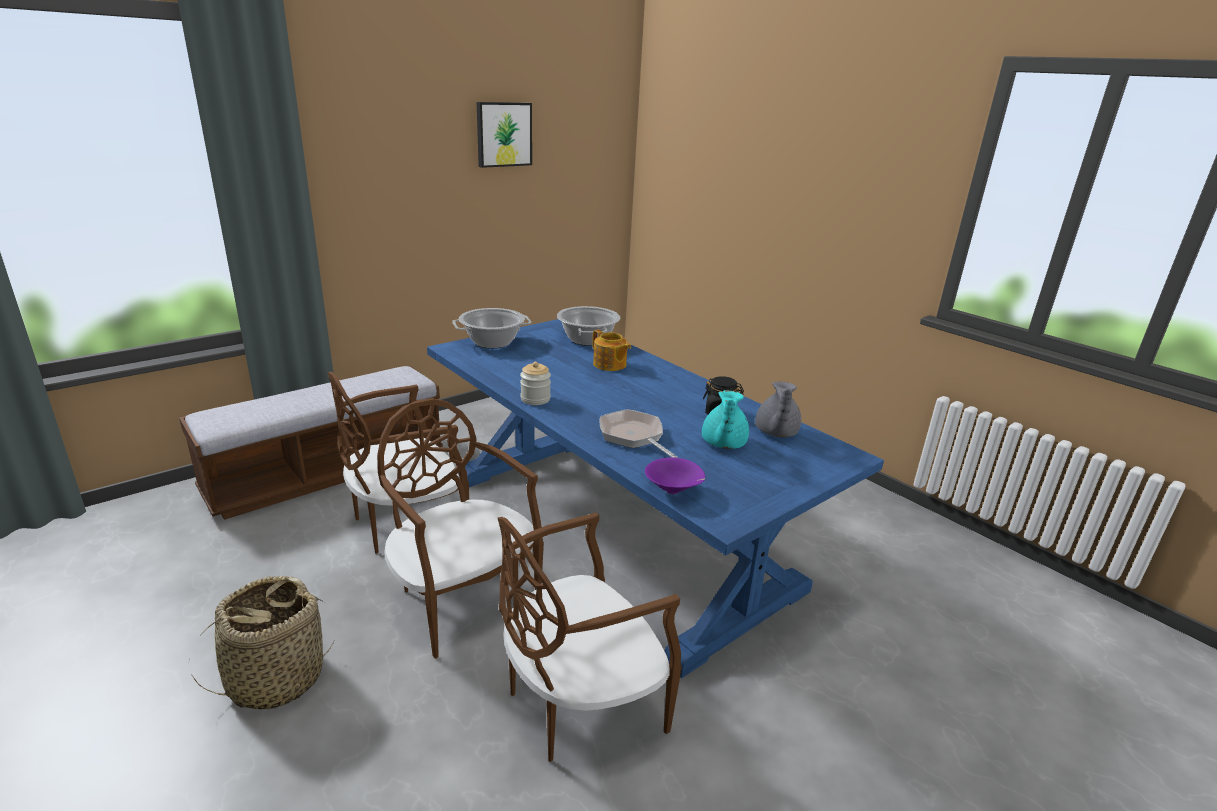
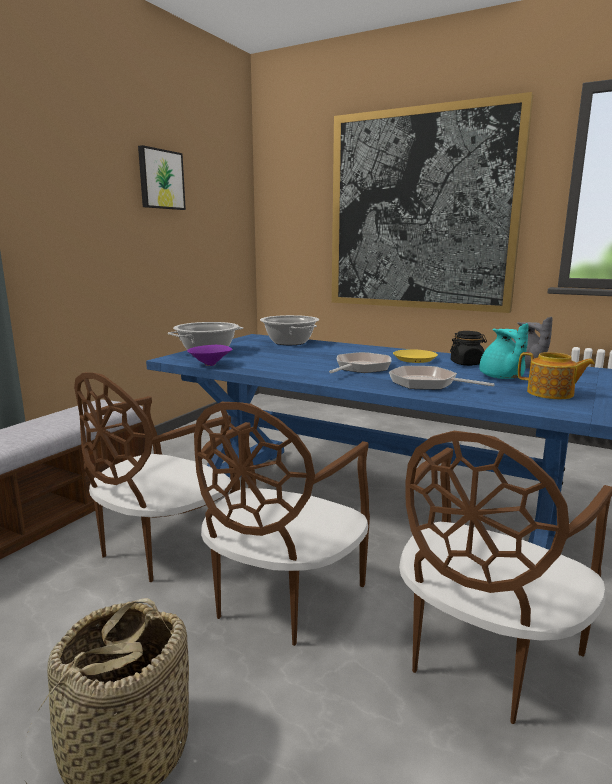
camera: 20 degrees left, 10 degrees down
brown chair [377,398,544,658] -> brown chair turned 90 degrees counterclockwise [194,402,370,646]
jar [520,362,551,405] -> none
teapot [592,330,631,371] -> teapot moved to [518,352,595,399]
purple bowl [645,457,705,494] -> purple bowl moved to [187,345,233,366]
none -> frying pan [329,352,392,373]
none -> picture [332,92,533,313]
none -> yellow plate [393,349,438,363]

